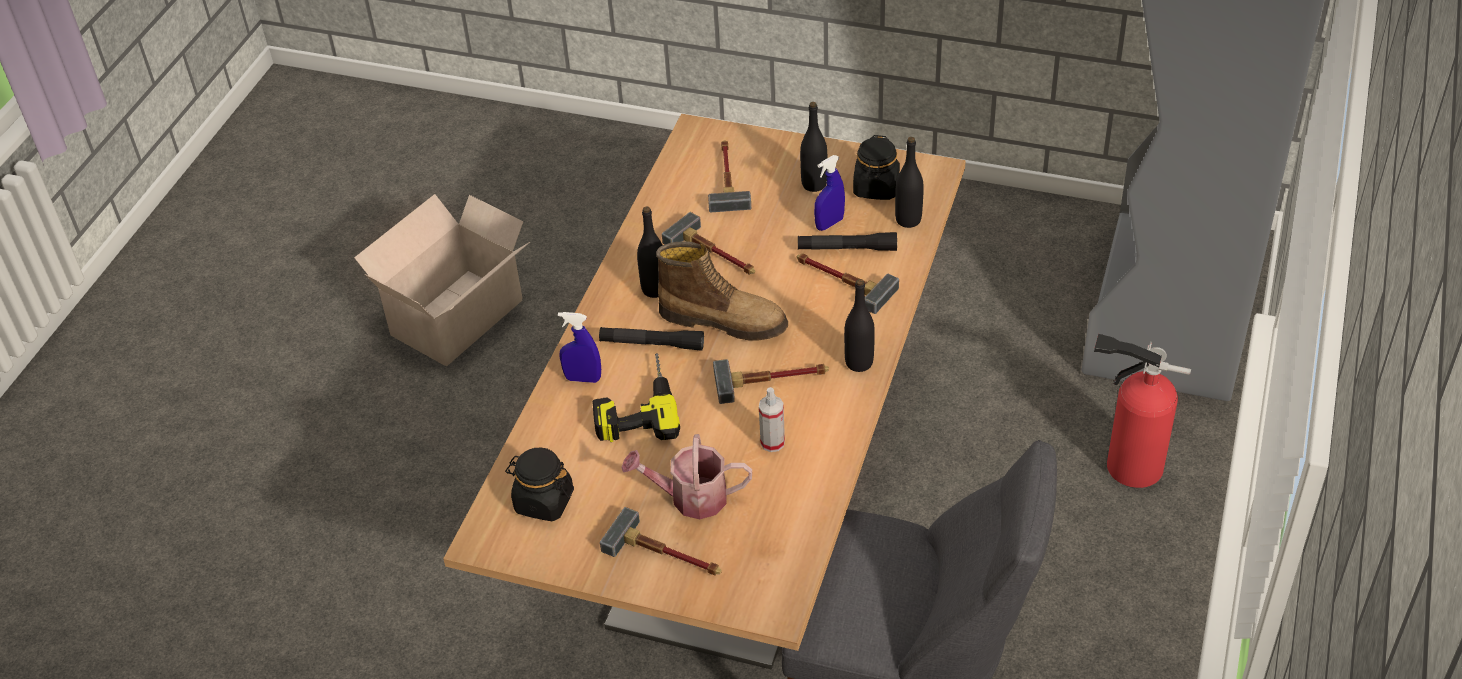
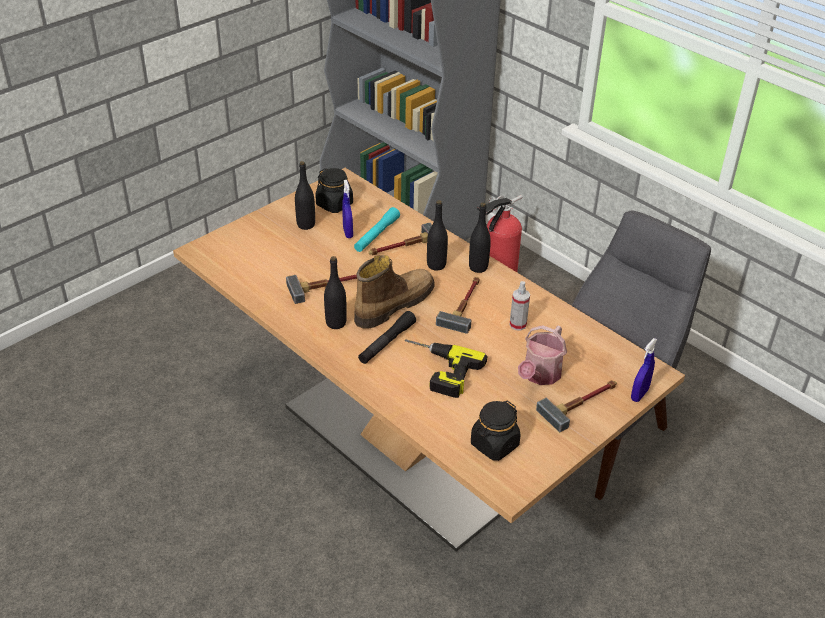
camera: 65 degrees left, 5 degrees down
cardboard box [354,194,530,366] -> none
blue spray bottle [558,312,601,383] -> blue spray bottle moved to [631,338,657,402]
hammer [708,141,751,212] -> none
black flashlight [798,232,897,251] -> turquoise flashlight [354,207,400,252]
black bottle [895,137,924,228] -> black bottle moved to [427,200,448,271]

